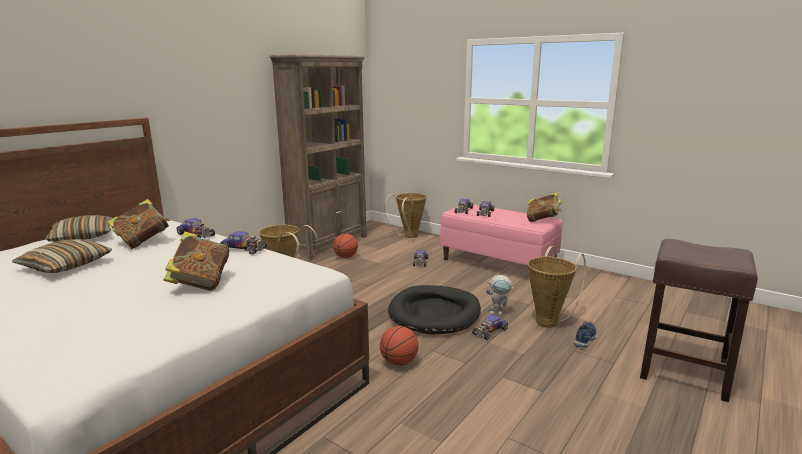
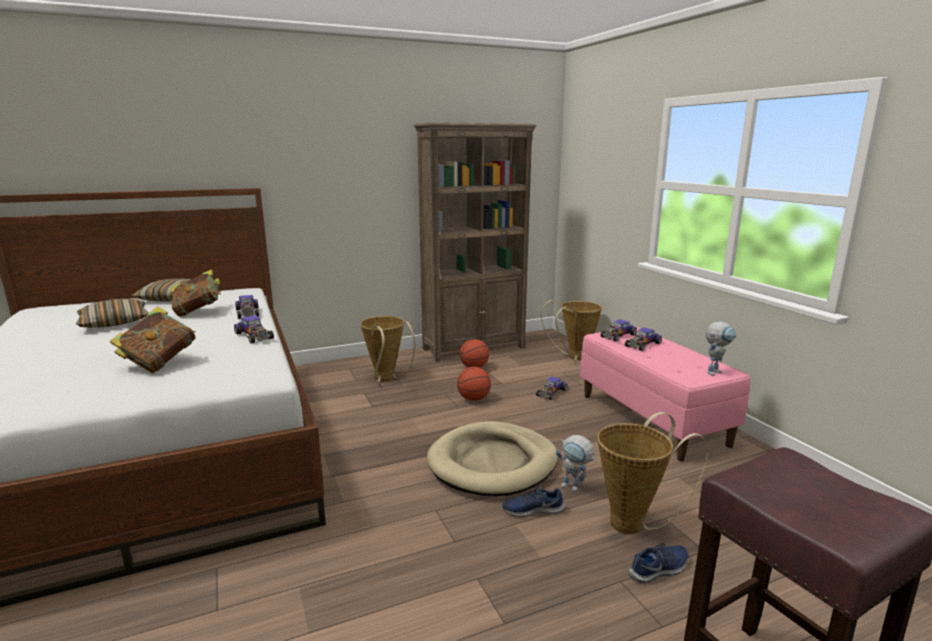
camera: 30 degrees right, 0 degrees up
basketball [380,326,418,366] -> basketball moved to [457,367,491,401]
black dog bed [388,285,481,335] -> beige dog bed [427,421,558,496]
toy car [472,314,508,340] -> blue shoe [503,485,565,517]
book [527,192,562,222] -> toy robot [706,322,736,376]

